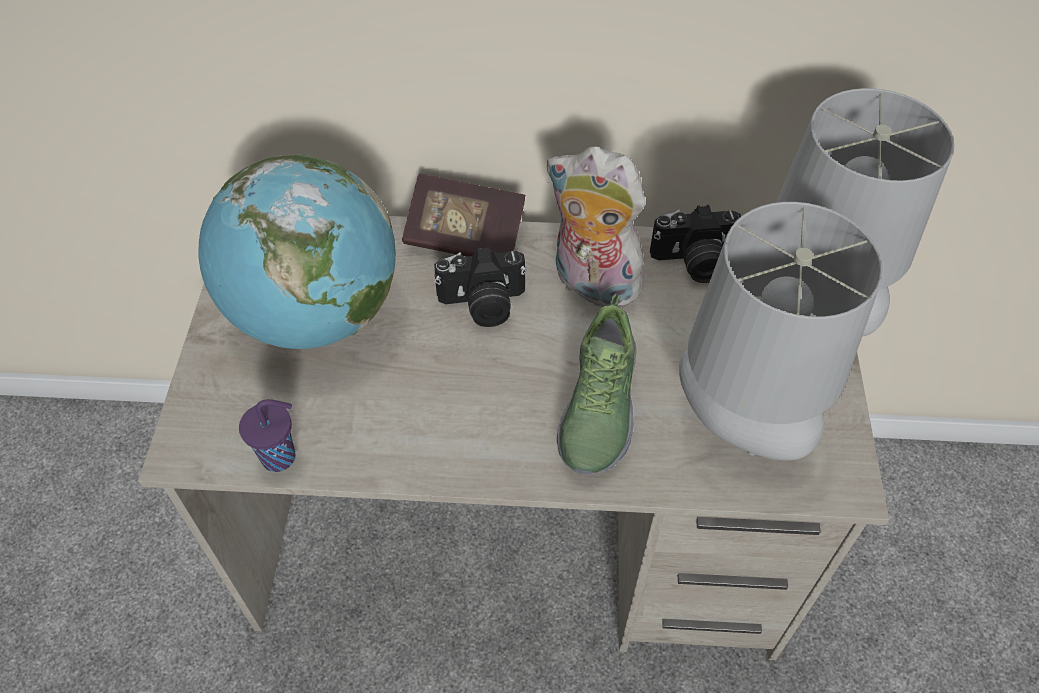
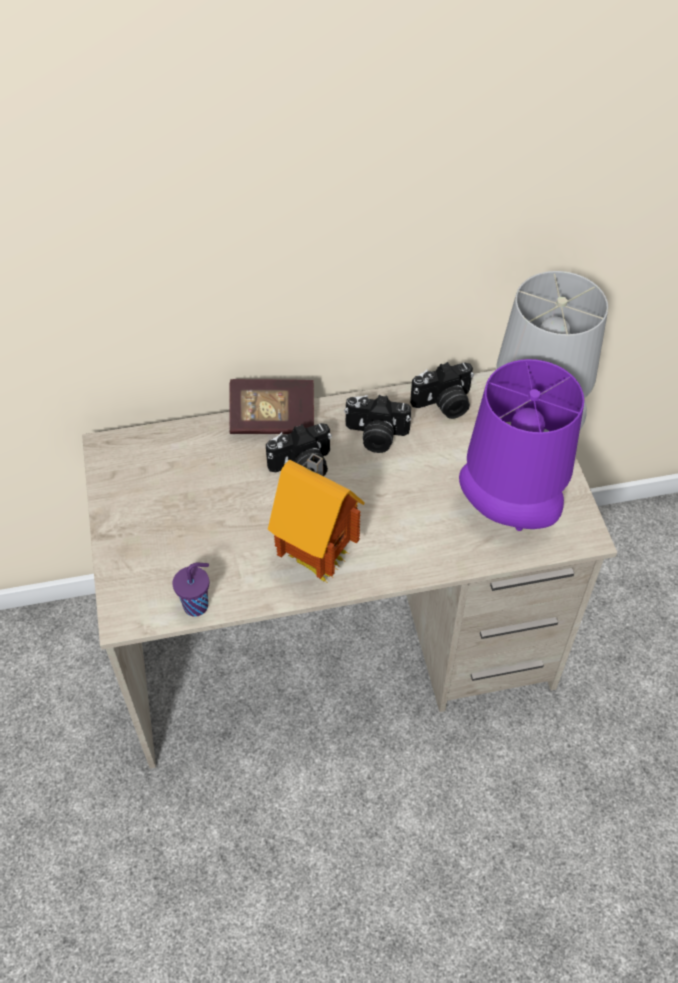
camera: 15 degrees left, 0 degrees up
globe [198,155,396,349] -> none
plush toy [546,146,646,308] -> camera [344,395,411,453]
shoe [557,294,636,475] -> none
grey table lamp [679,202,883,460] -> purple table lamp [459,359,584,531]
none -> toy house [268,453,365,582]

